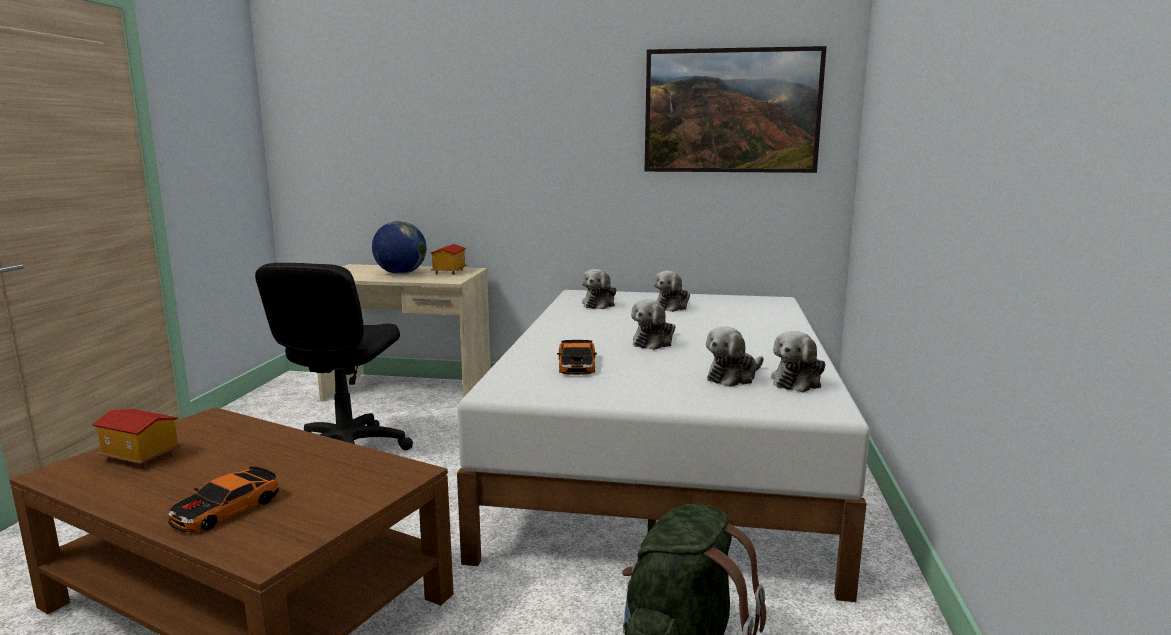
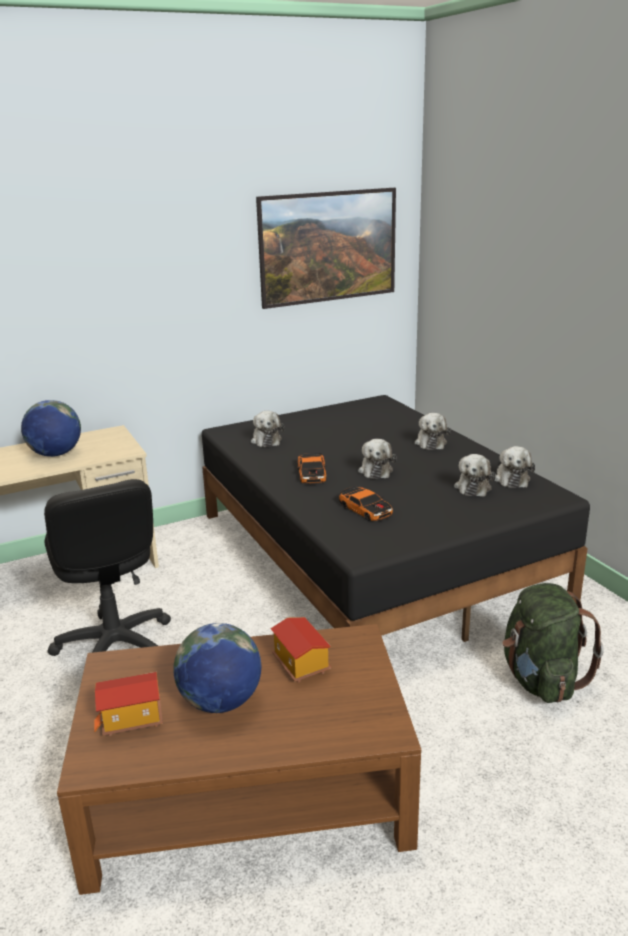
camera: 35 degrees left, 10 degrees up
toy car [168,466,279,532] -> toy car moved to [298,453,327,484]
toy house [431,244,467,275] -> toy house moved to [270,617,331,683]
white bed [457,290,870,602] -> black bed [202,395,590,642]
plush toy [654,271,690,312] -> plush toy moved to [414,413,450,450]
none -> globe [173,623,261,713]

